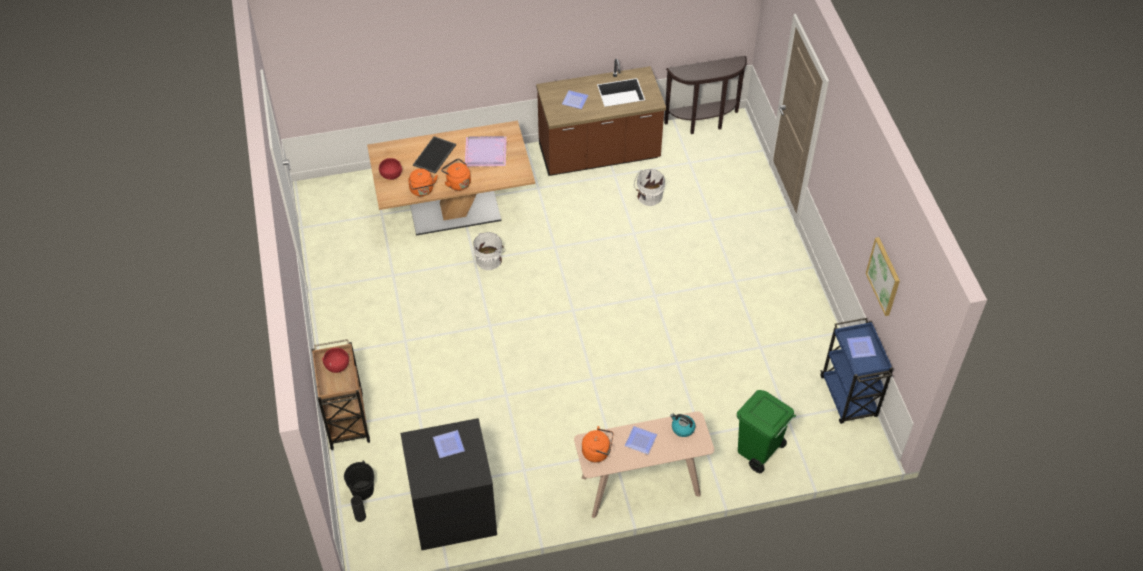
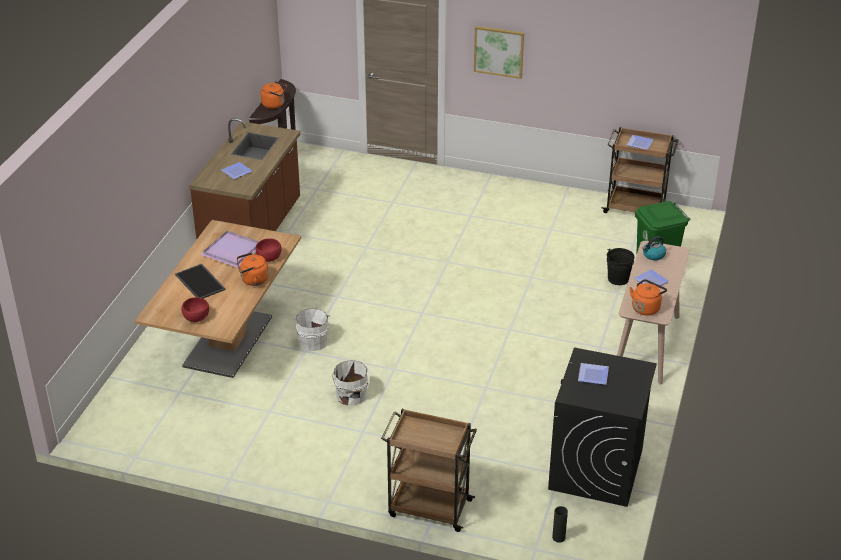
camera: 60 degrees left, 15 degrees down
red bowl [322,348,349,373] -> red bowl moved to [256,238,282,262]
black bucket [344,460,374,500] -> black bucket moved to [607,248,635,285]
orange kettle [408,169,438,196] -> orange kettle moved to [261,81,287,109]
white bucket [634,169,665,206] -> white bucket moved to [332,360,370,405]
blue cart [820,318,893,424] -> brown cart [602,127,679,213]
picture [866,237,900,316] -> picture moved to [474,26,524,79]

